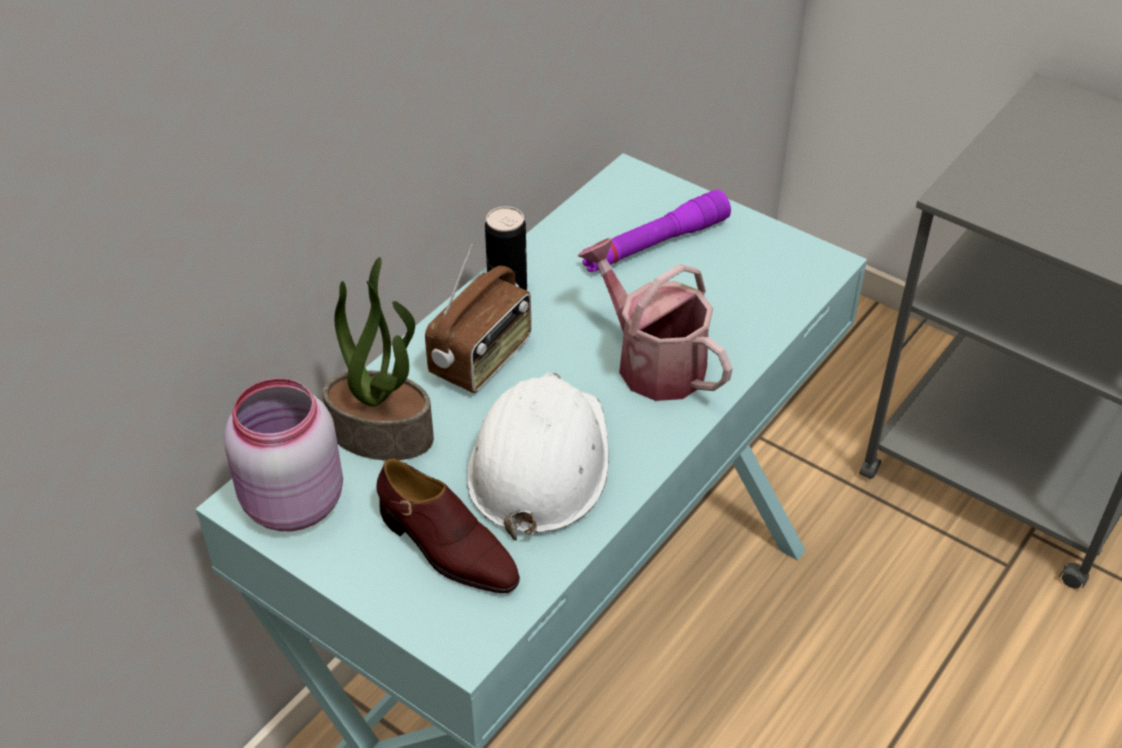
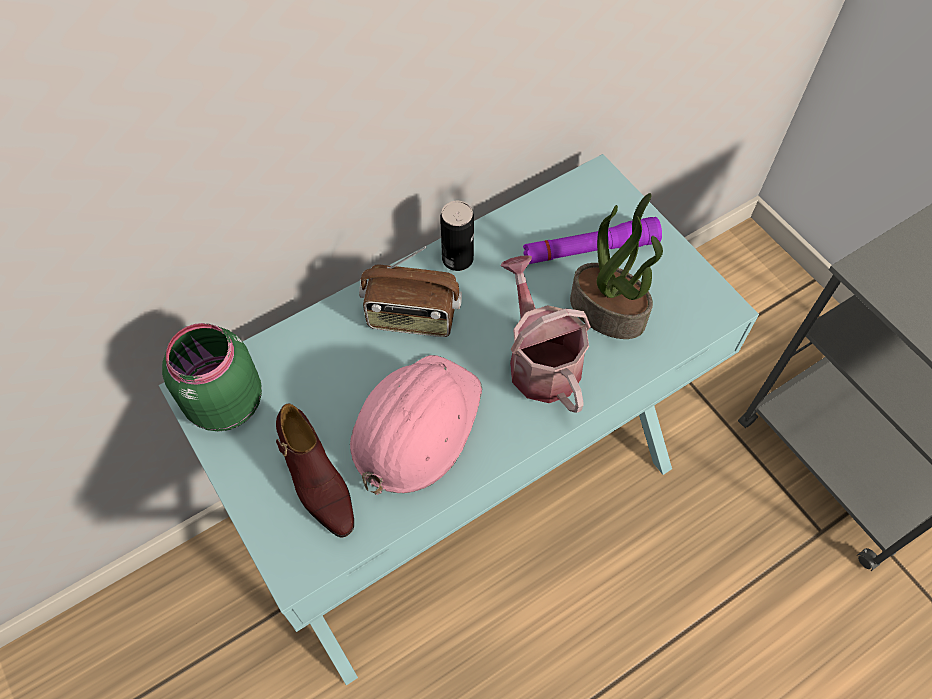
camera: 20 degrees right, 15 degrees up
pink jar [224,378,343,531] -> green jar [162,323,262,431]
potted plant [322,257,434,460] -> potted plant moved to [570,193,663,339]
radio [425,244,531,393] -> radio turned 45 degrees clockwise [359,246,462,337]
white hard hat [467,372,609,541] -> pink hard hat [350,355,482,495]

